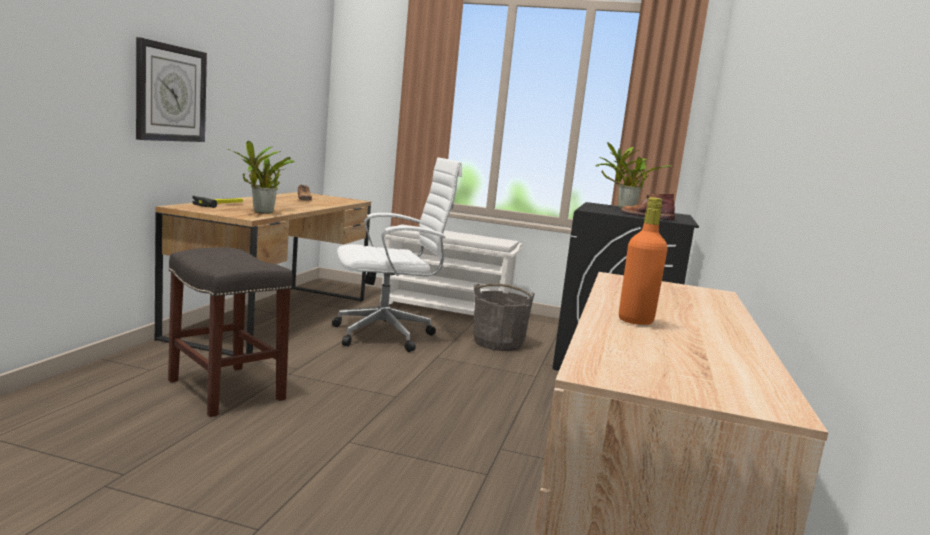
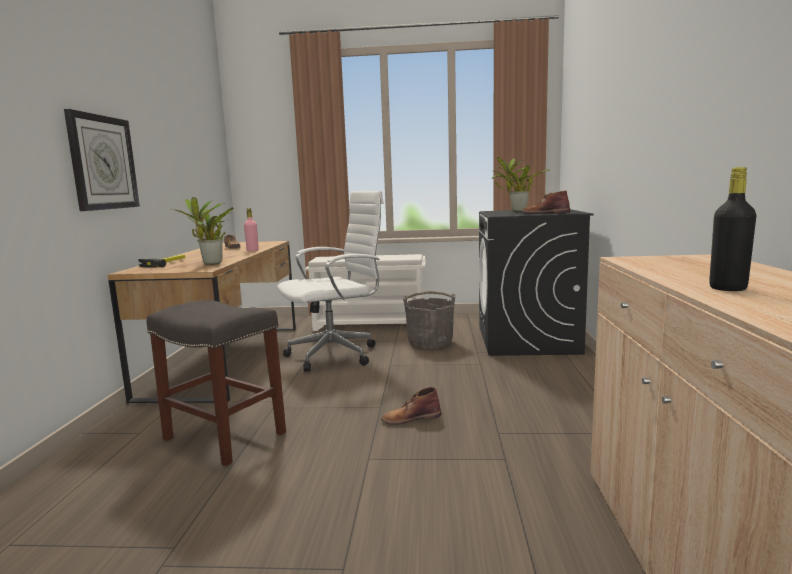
camera: 10 degrees left, 0 degrees up
orange bottle [619,197,668,325] -> black bottle [709,167,756,291]
none -> pink bottle [244,208,259,252]
none -> brown boot [381,387,441,425]

